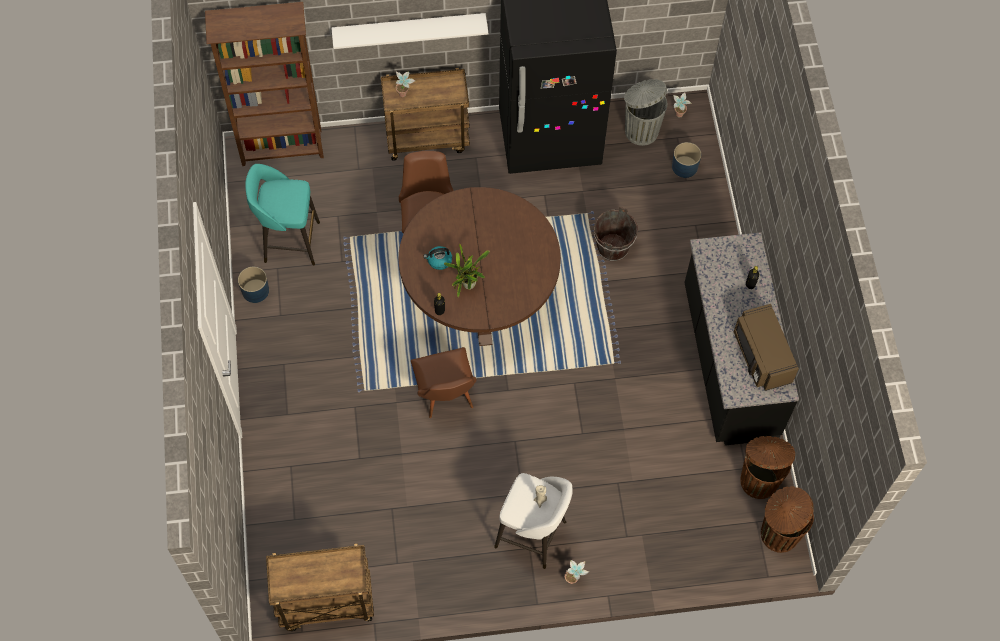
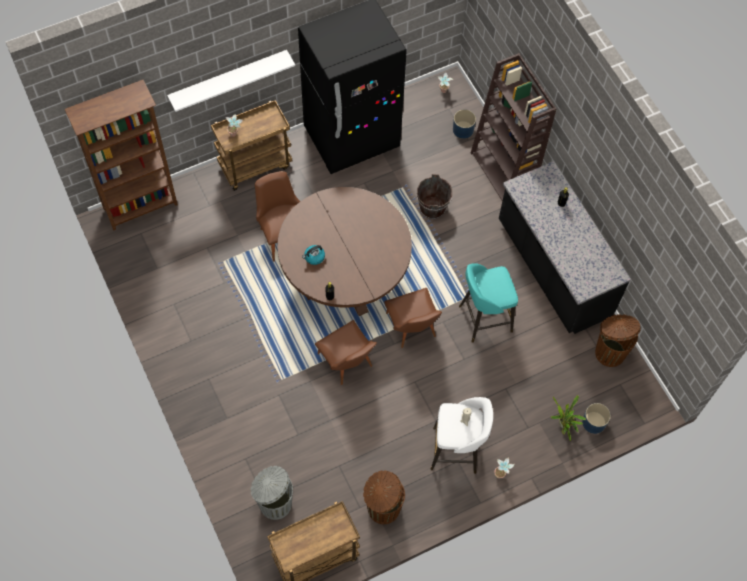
camera: 20 degrees left, 0 degrees up
blue planter [238,267,269,303] -> blue planter moved to [582,403,611,434]
turquoise stool [245,164,320,265] -> turquoise stool moved to [459,263,518,343]
potted plant [444,244,490,297] -> potted plant moved to [551,395,586,441]
grey trash can [624,79,667,146] -> grey trash can moved to [251,466,293,520]
brown microwave [734,304,799,391] -> none
brown trash can [761,486,814,553] -> brown trash can moved to [363,470,405,524]
none -> brown chair [384,288,442,348]
none -> brown bookcase [471,53,556,201]

